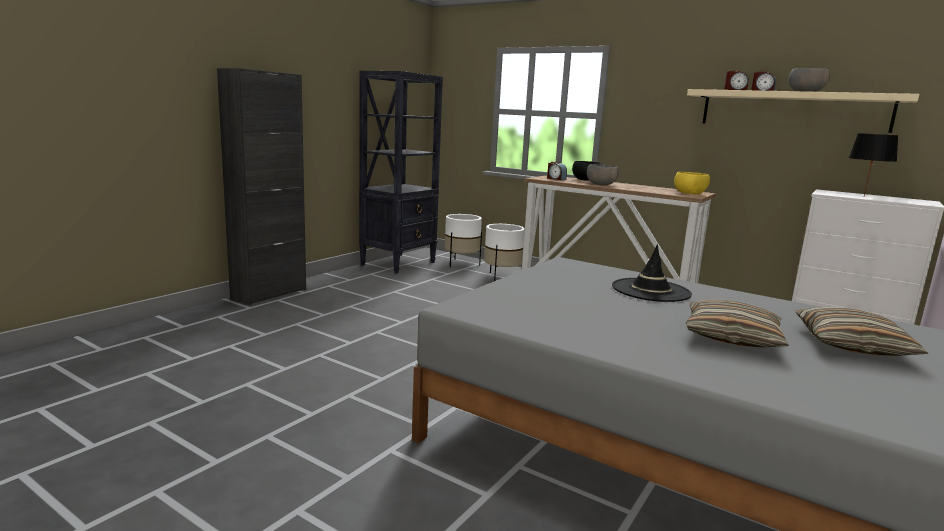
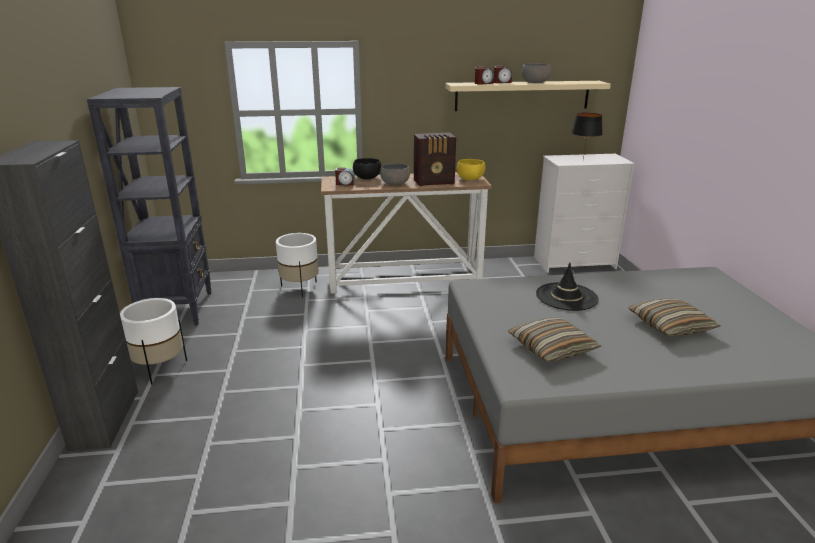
camera: 40 degrees left, 10 degrees up
white planter [445,214,482,267] -> white planter moved to [120,298,187,385]
pillow [795,307,928,356] -> pillow moved to [508,317,601,362]
none -> radio [414,132,456,186]

